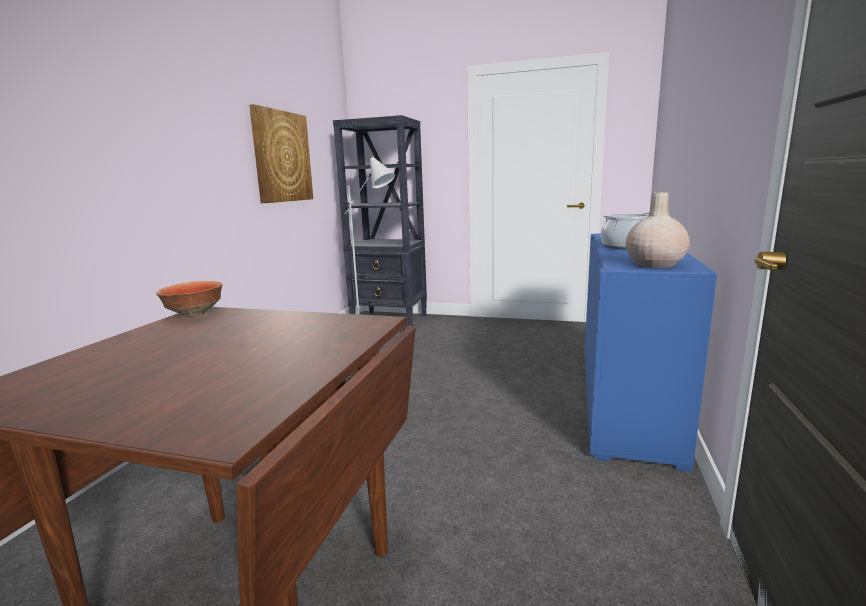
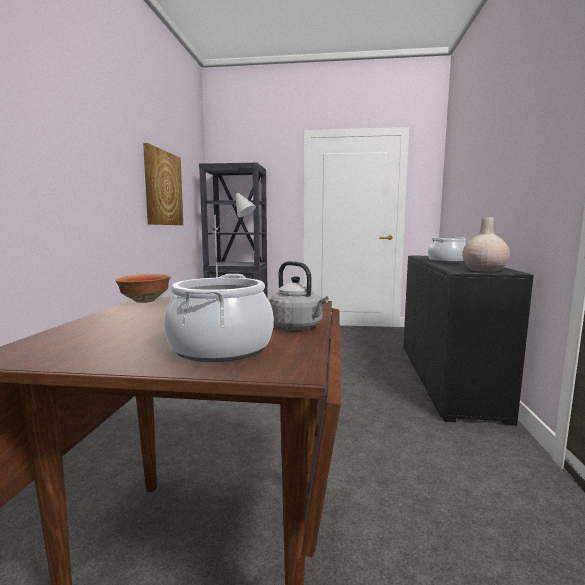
camera: 10 degrees left, 5 degrees down
blue cabinet [585,233,717,472] -> black cabinet [403,256,534,426]
none -> cooking pot [164,274,274,362]
none -> grey kettle [270,261,329,330]

